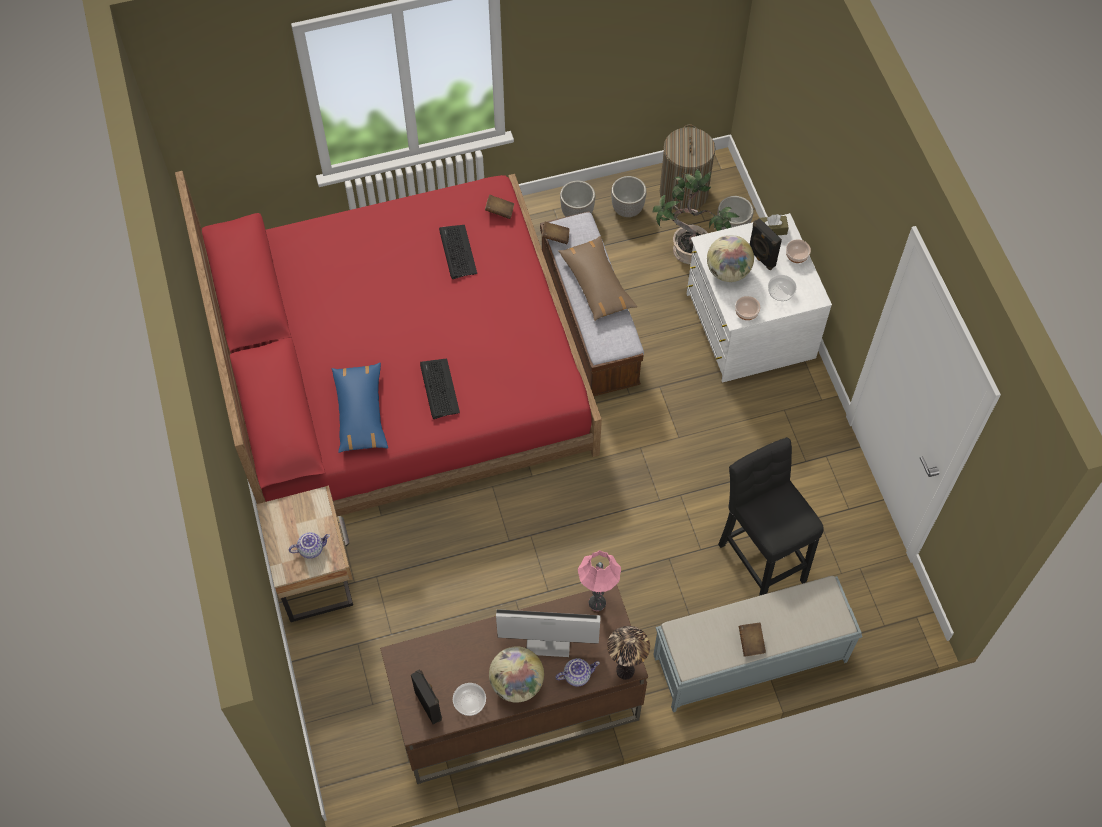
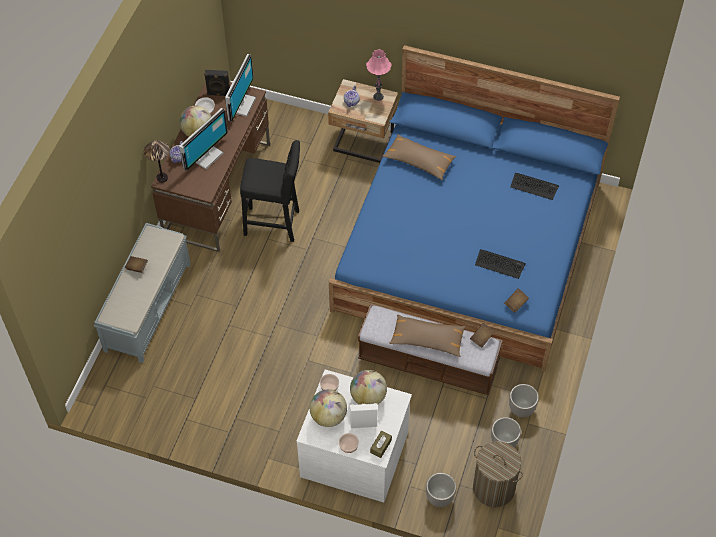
camera: 125 degrees right, 5 degrees down
red bed [175,171,602,516] -> blue bed [329,45,620,372]
blue pillow [332,362,388,453] -> brown pillow [383,134,456,180]
keyboard [420,358,460,419] -> keyboard moved to [510,173,559,200]
pink table lamp [578,550,621,611] -> pink table lamp moved to [366,49,392,101]
potted plant [653,168,739,265] -> none
black stool [718,437,824,596] -> black stool moved to [240,140,300,242]
black speaker [750,218,782,270] -> white speaker [350,403,377,428]
bowl [768,275,797,301] -> globe [310,389,347,427]
none -> monitor [225,54,256,122]

